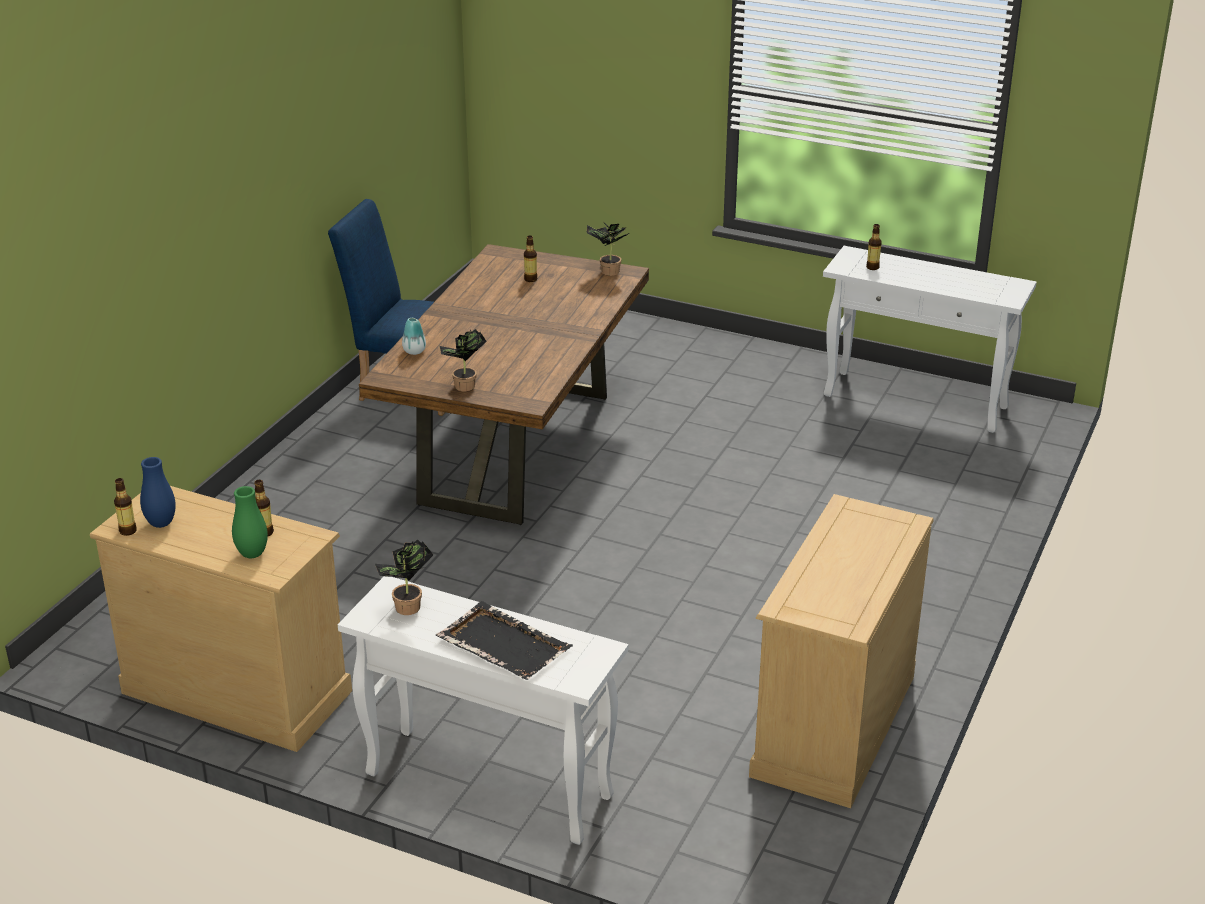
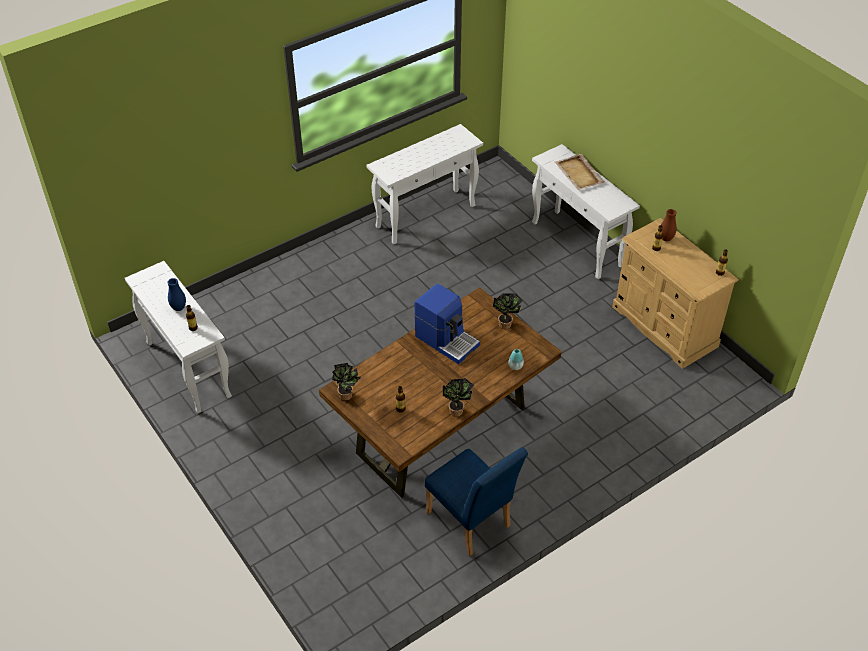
camera: 150 degrees left, 15 degrees up
blue vase [140,457,176,528] -> blue vase moved to [167,278,186,311]
green vase [232,486,268,558] -> brown vase [661,209,677,241]
potted plant [375,539,433,615] -> potted plant moved to [443,377,474,417]
black tray [436,601,573,680] -> beige tray [554,154,605,190]
beige dresser [749,494,934,808] -> white console table [367,124,483,244]
none -> coffee machine [414,284,480,364]

